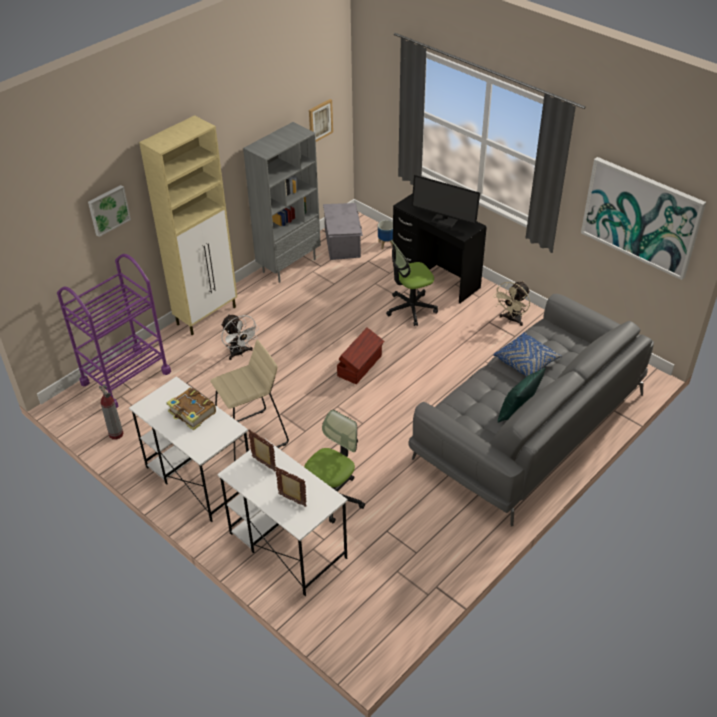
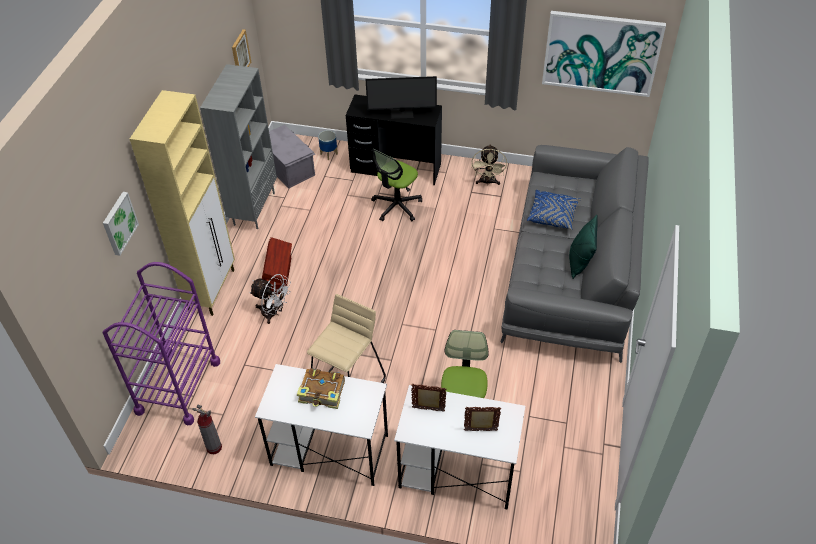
camera: 30 degrees left, 5 degrees up
brown storage box [337,328,384,384] -> brown storage box moved to [262,237,292,294]

